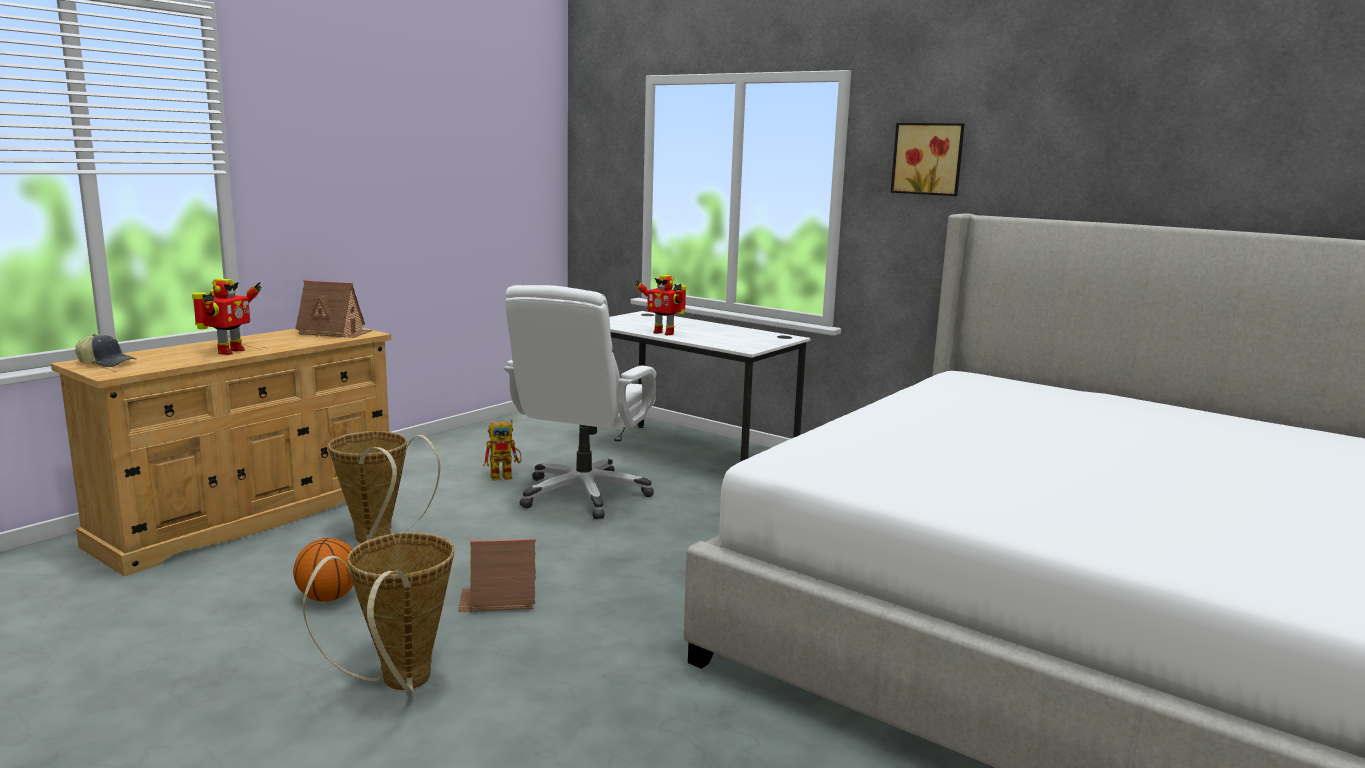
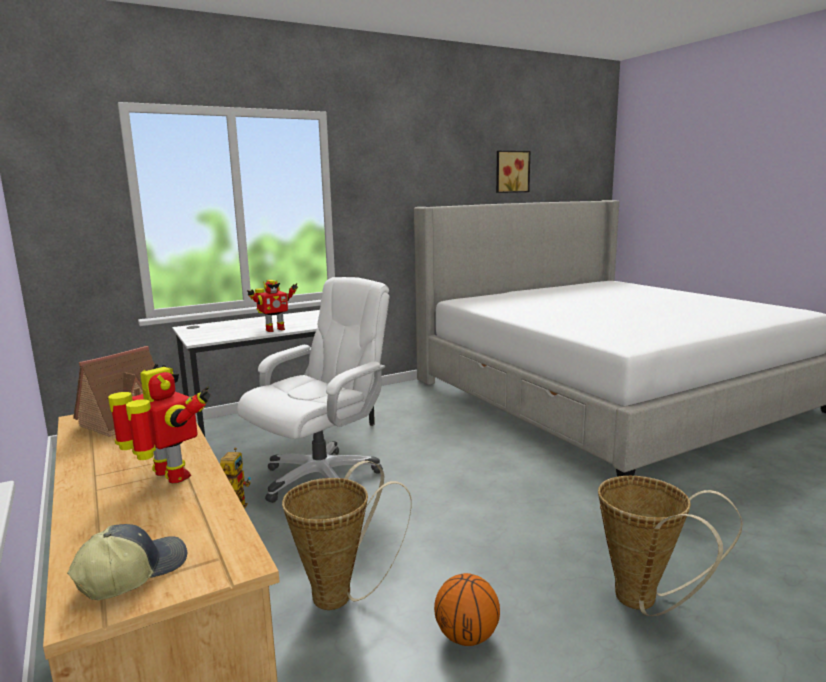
camera: 65 degrees left, 0 degrees up
toy house [458,538,536,612] -> none
white office chair [503,285,656,519] -> white office chair turned 90 degrees counterclockwise [237,277,389,503]
picture [891,123,965,196] -> picture moved to [496,151,530,193]

